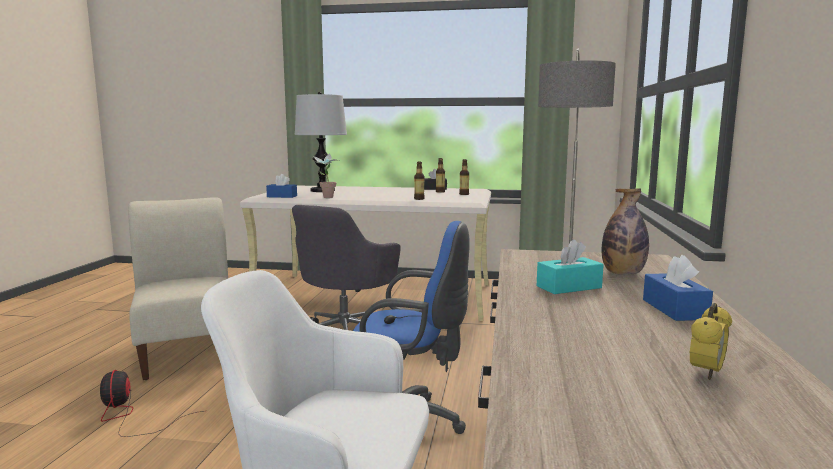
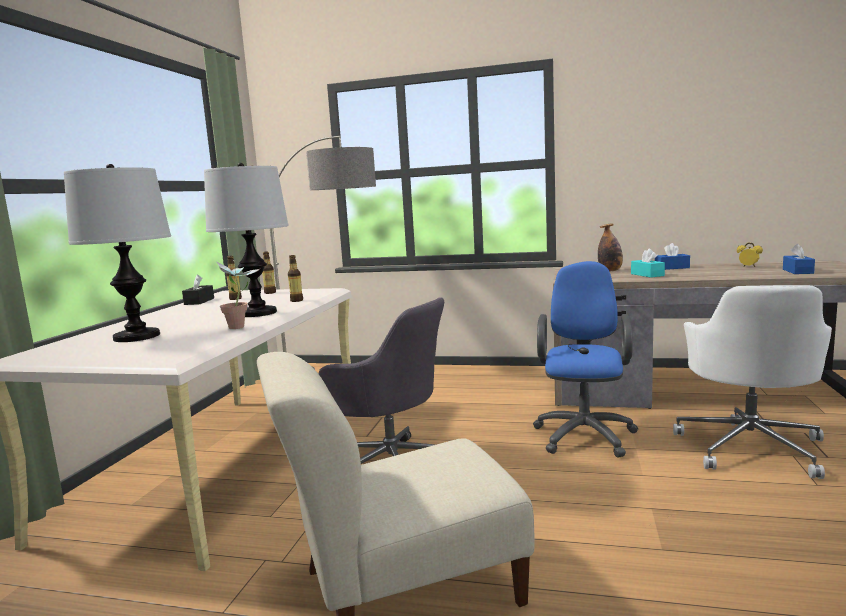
camera: 85 degrees left, 0 degrees up
fan [100,370,203,437] -> none
blue tissue box [266,174,297,198] -> blue tissue box moved to [783,244,815,274]
none -> table lamp [204,163,289,317]

